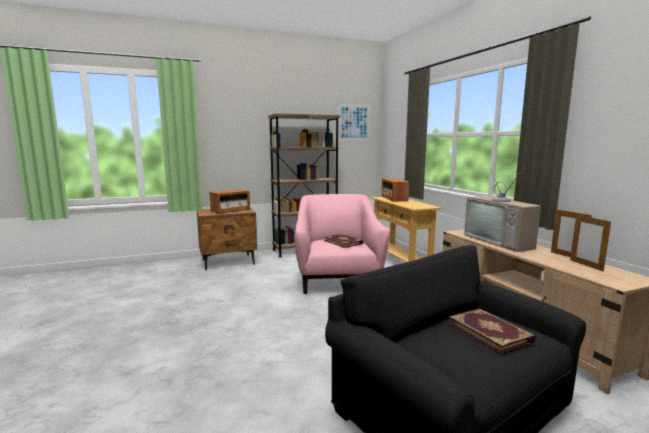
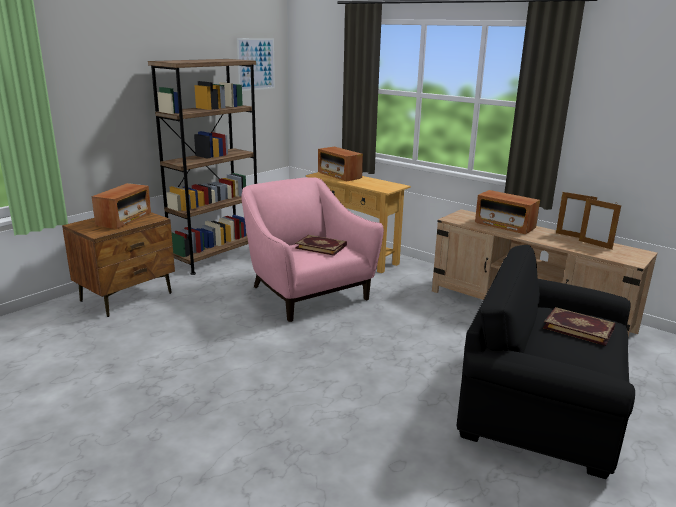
camera: 30 degrees left, 10 degrees up
television [464,165,541,252] -> radio [475,190,540,235]

